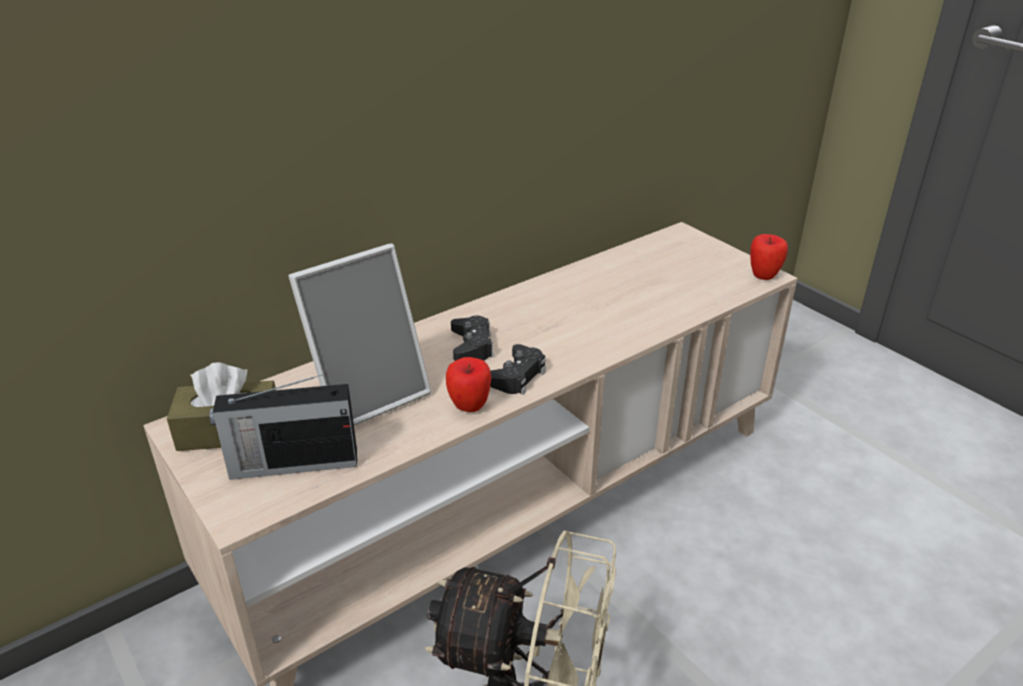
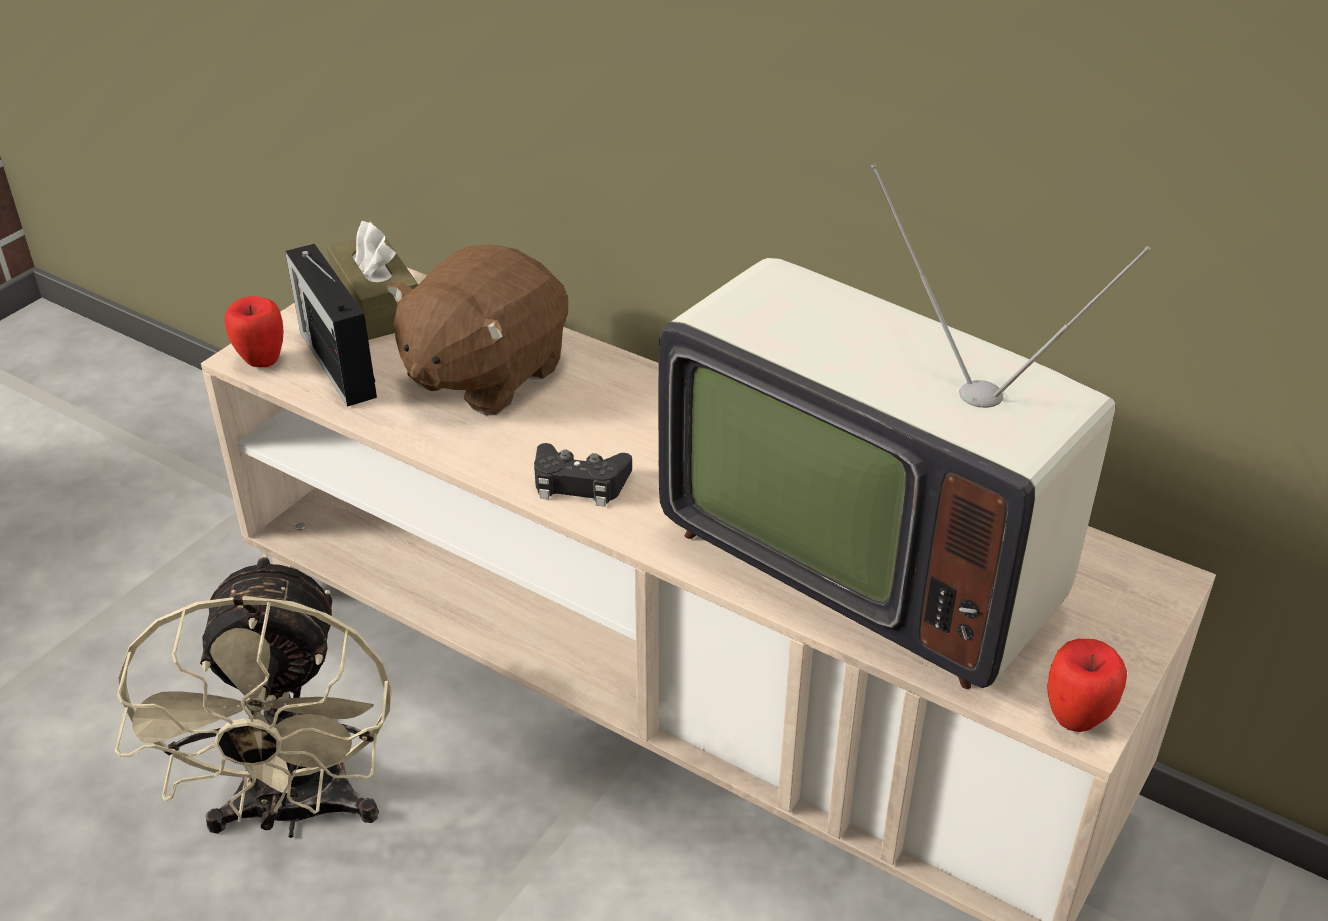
camera: 70 degrees right, 5 degrees up
picture frame [288,244,431,426] -> brown plush toy [387,245,568,415]
apple [446,357,491,412] -> apple moved to [224,296,283,367]
black game controller [451,316,494,361] -> none
none -> television [658,163,1151,689]

